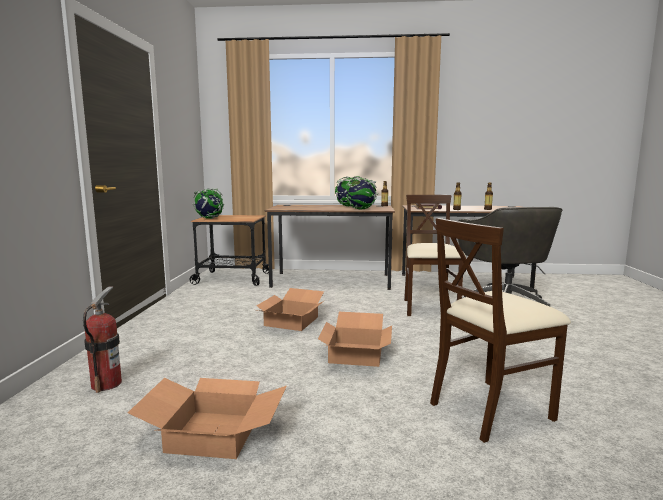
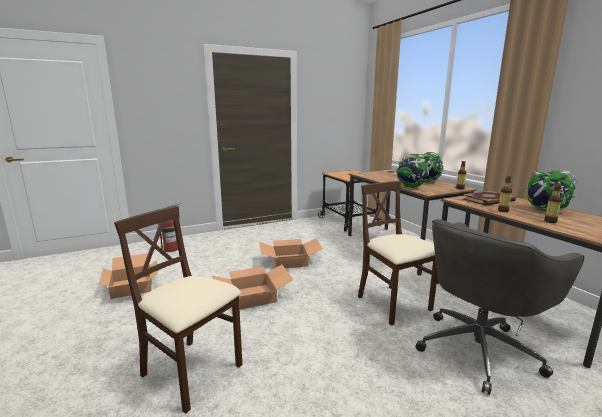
camera: 60 degrees right, 5 degrees up
globe [193,188,224,219] -> globe moved to [524,169,578,212]
beige chair [404,195,466,316] -> beige chair turned 90 degrees counterclockwise [358,181,437,326]

